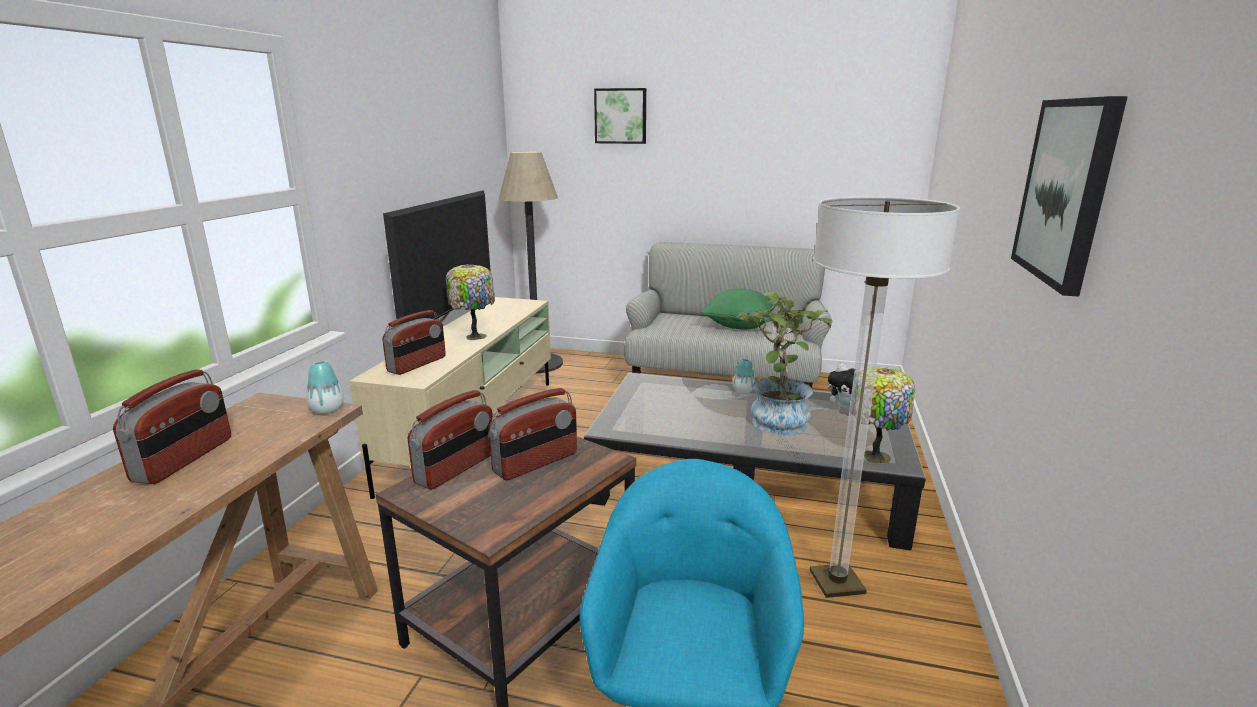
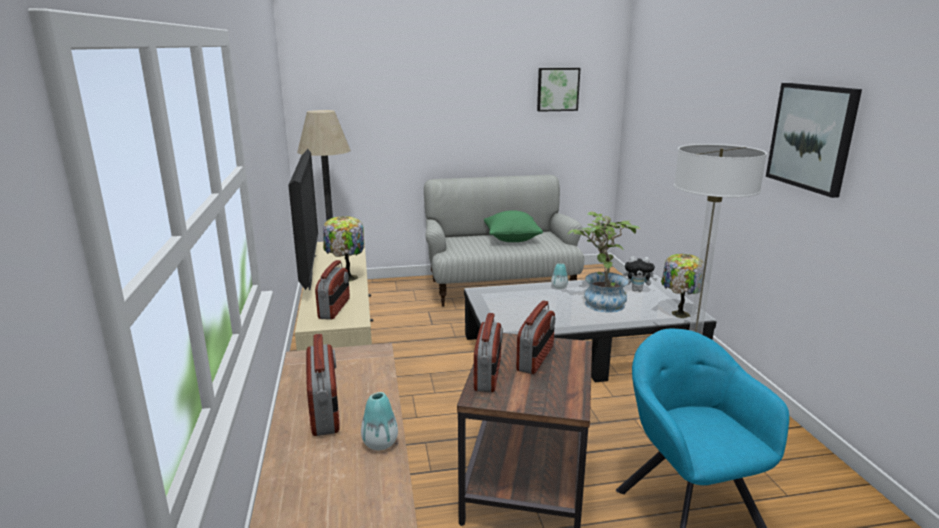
camera: 25 degrees left, 0 degrees up
vase [307,361,344,414] -> vase moved to [361,392,398,450]
picture [594,88,646,144] -> picture moved to [537,68,580,112]

